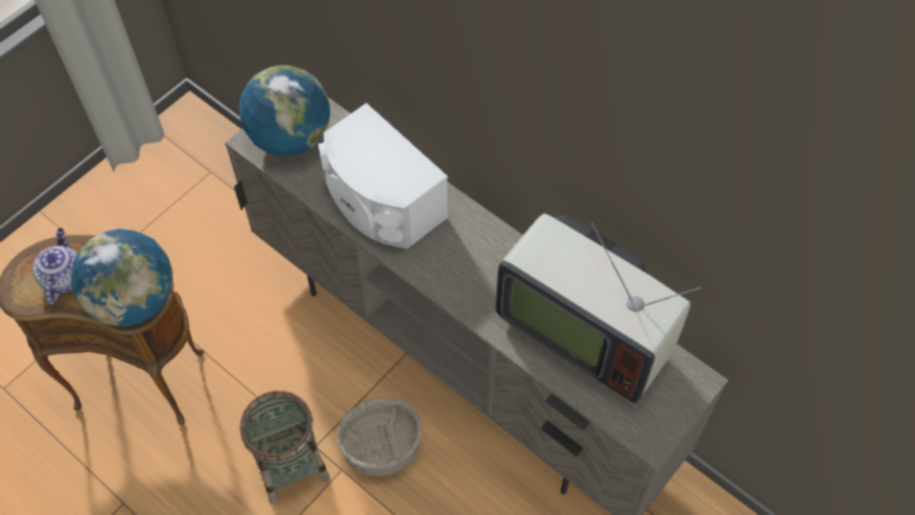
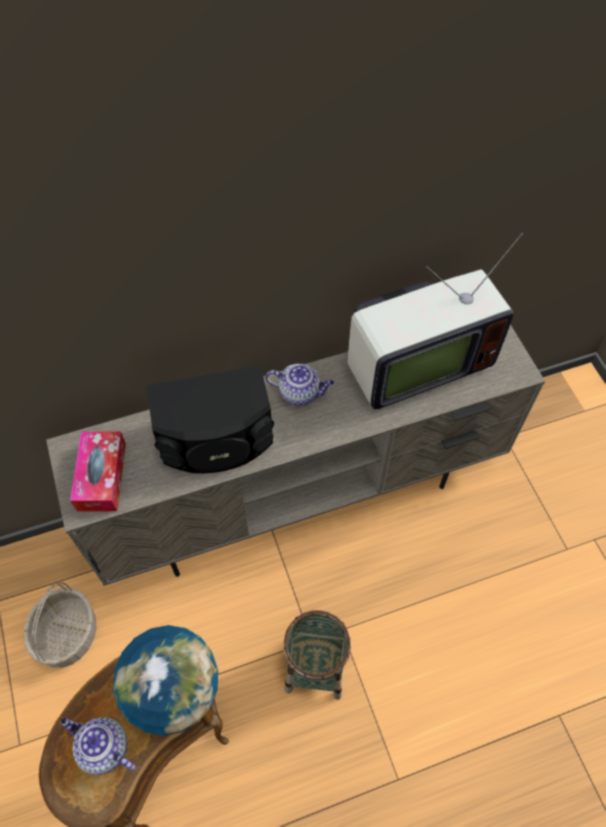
camera: 60 degrees left, 0 degrees up
globe [239,65,330,156] -> tissue box [70,431,126,512]
white speaker [318,103,448,249] -> black speaker [146,365,274,474]
basket [337,397,423,477] -> basket moved to [24,582,97,668]
none -> teapot [265,364,334,406]

